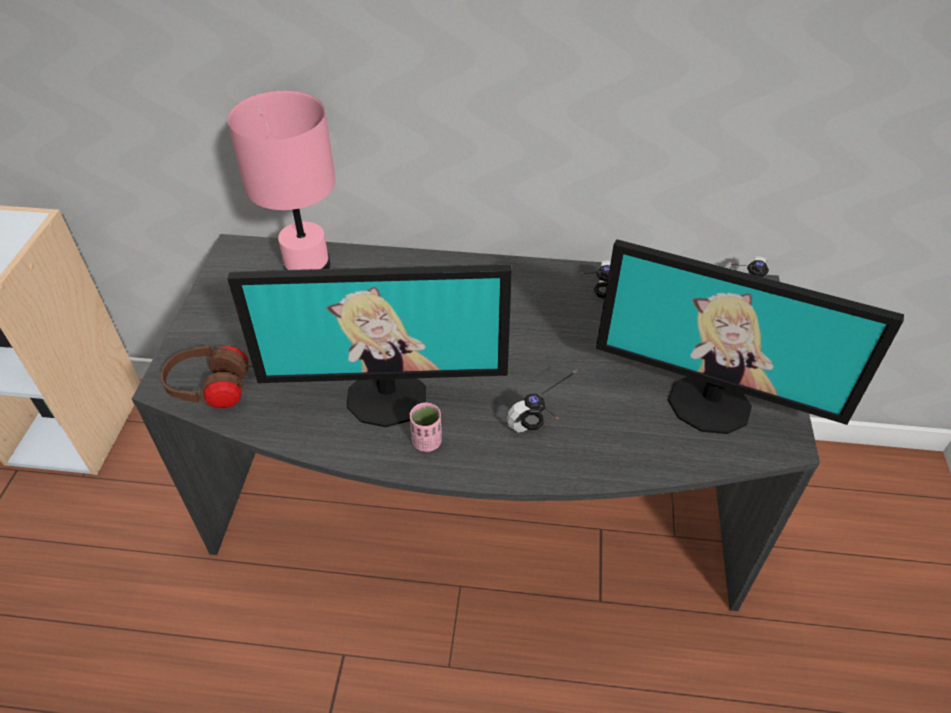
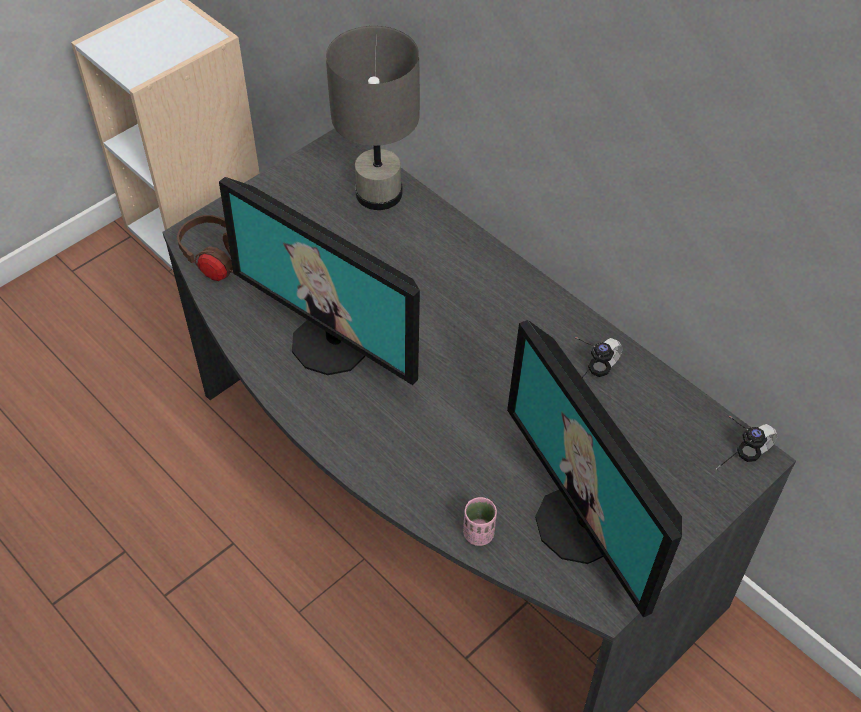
camera: 40 degrees right, 5 degrees up
pink table lamp [228,91,335,270] -> grey table lamp [326,26,420,210]
pink cup [409,403,442,452] -> pink cup moved to [463,497,497,546]
headphones [507,369,578,433] -> none

